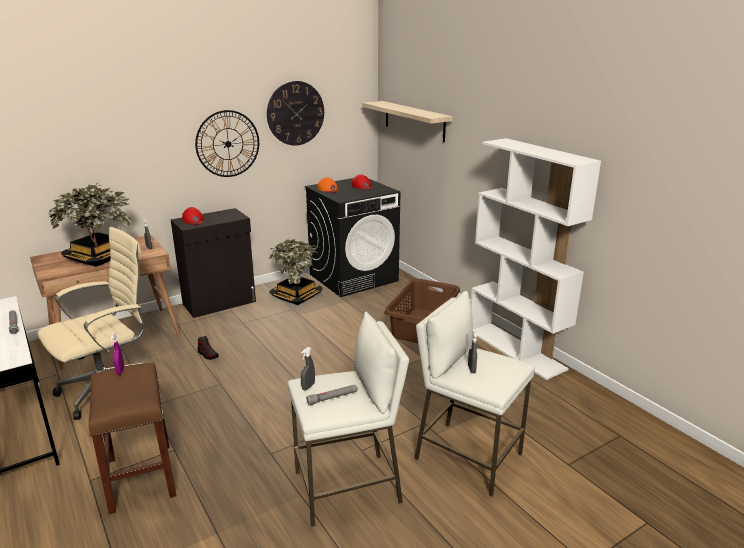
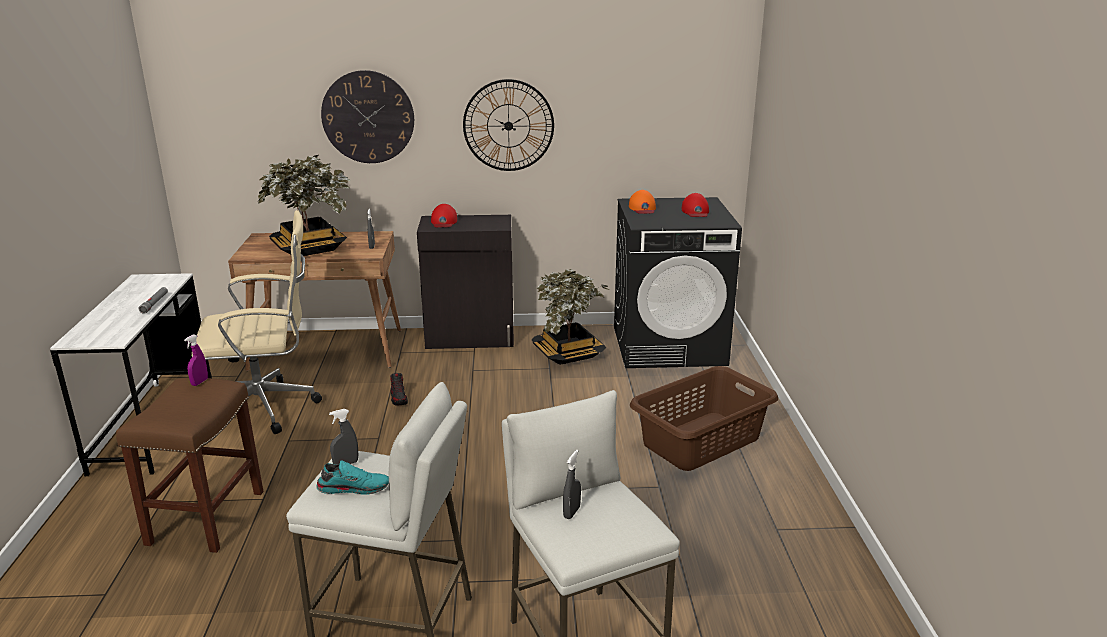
camera: 30 degrees right, 0 degrees up
wall clock [267,81,324,146] -> wall clock moved to [321,70,414,163]
grey flashlight [306,385,357,405] -> turquoise shoe [316,460,389,495]
shelf [362,101,453,142] -> none
white bookcase [471,138,601,380] -> none

